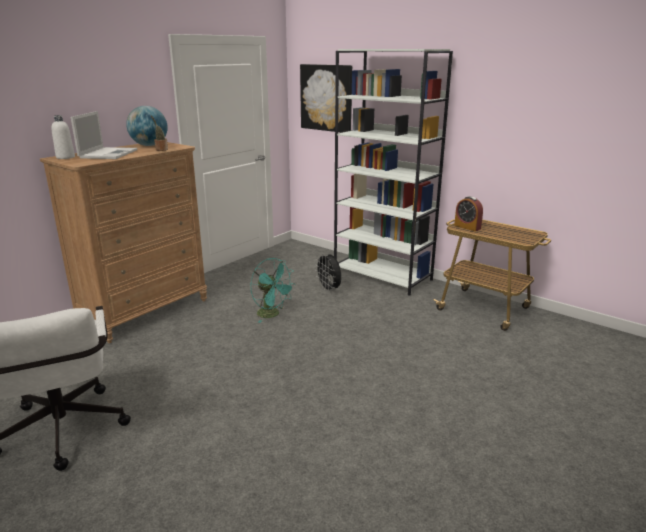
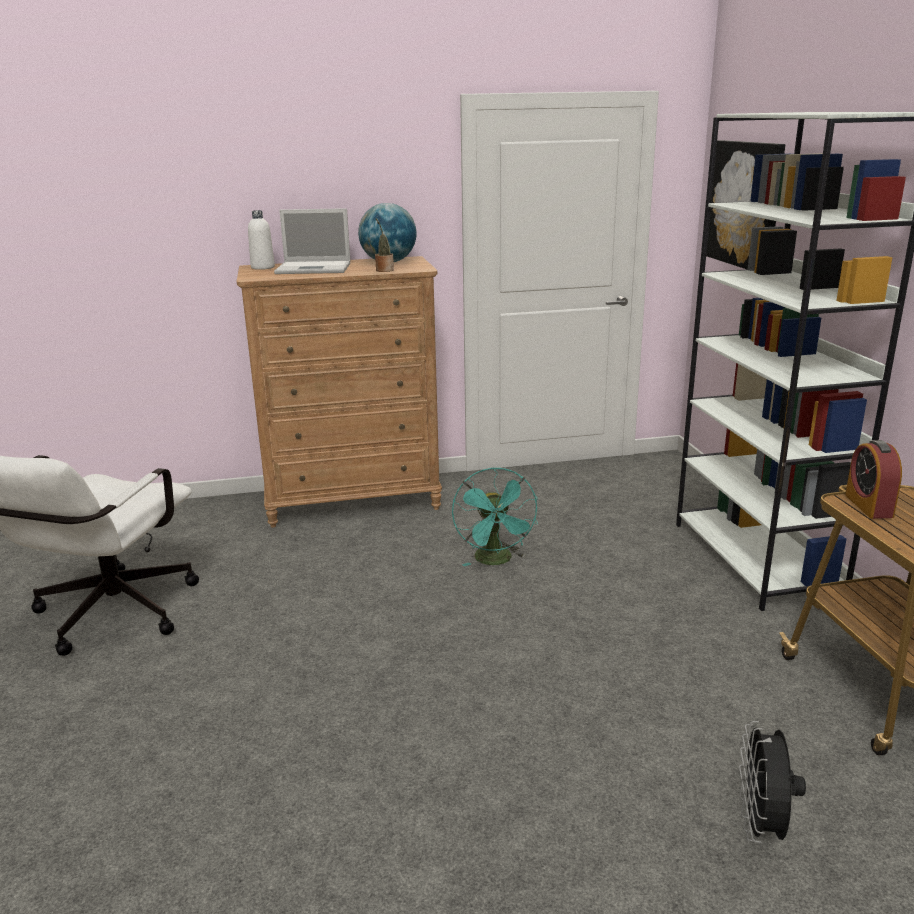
camera: 40 degrees right, 0 degrees up
laptop [71,111,137,159] -> laptop turned 45 degrees clockwise [274,208,350,274]
black fan [315,253,341,292] -> black fan moved to [739,721,806,843]

